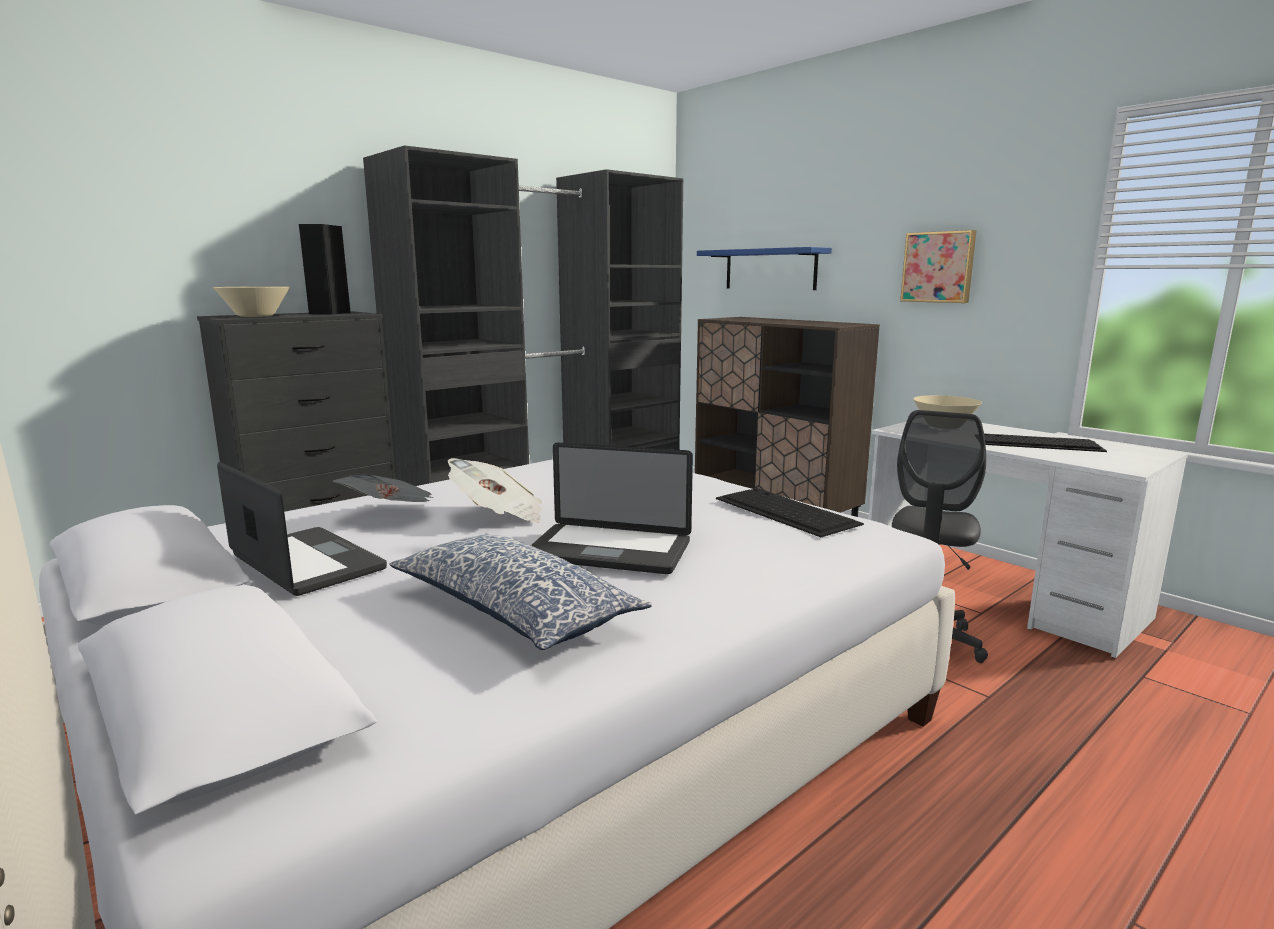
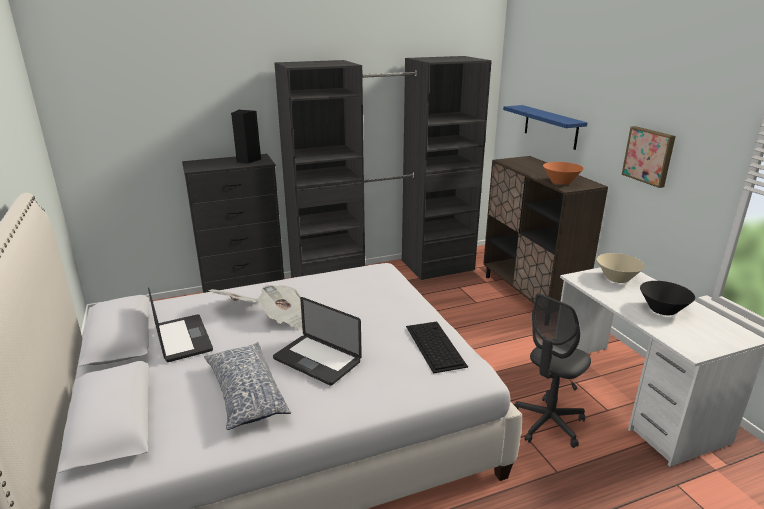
camera: 20 degrees right, 10 degrees up
beige bowl [213,286,290,317] -> none
keyboard [984,434,1107,452] -> black bowl [640,281,695,315]
none -> orange bowl [543,162,584,185]

